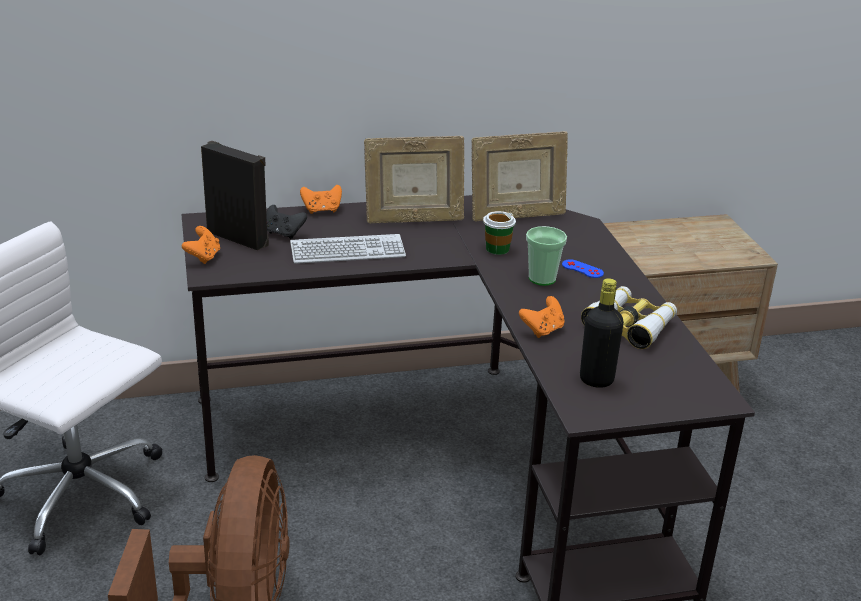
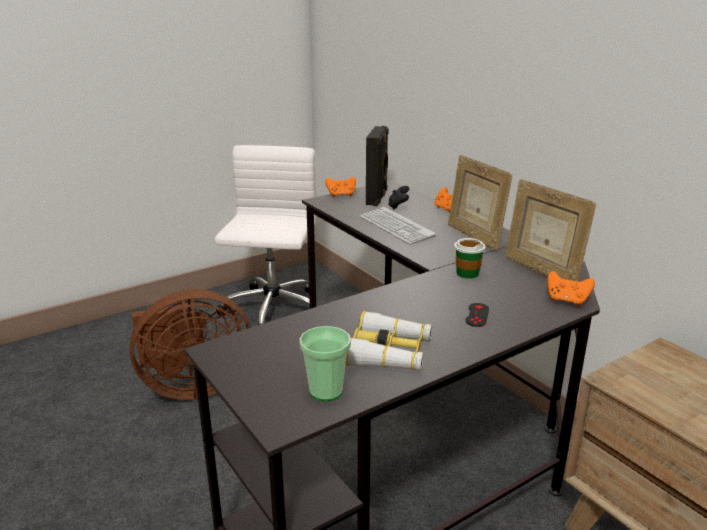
camera: 70 degrees right, 5 degrees down
orange game controller [519,296,565,338] -> orange game controller moved to [548,271,595,306]
cup [526,226,567,286] -> cup moved to [300,326,351,401]
blue game controller [562,259,604,278] -> black game controller [465,303,489,327]
black bottle [580,278,624,388] -> none

